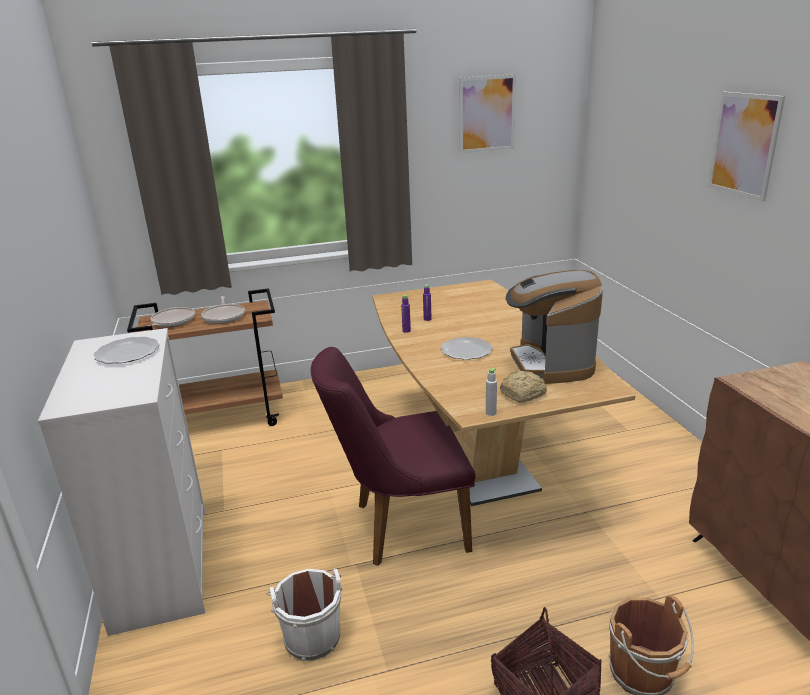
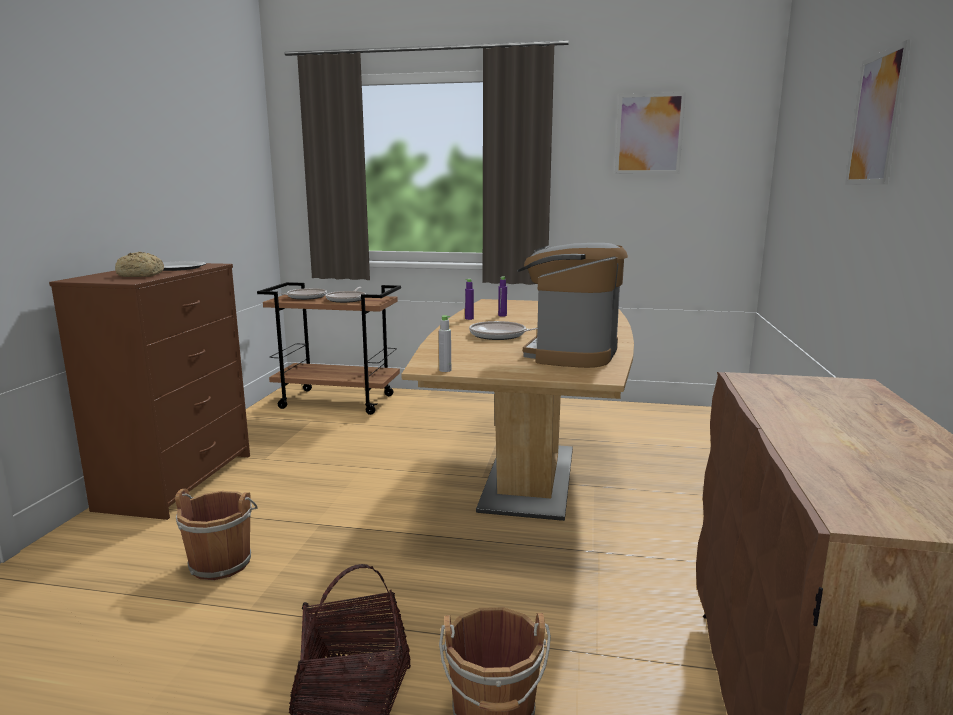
camera: 25 degrees right, 10 degrees down
white dresser [38,328,205,636] -> brown dresser [49,263,250,520]
white bucket [266,569,342,661] -> brown bucket [175,489,258,580]
purple chair [311,347,476,566] -> none
plate [440,337,493,360] -> frying pan [469,321,537,340]
bread [500,371,547,403] -> bread moved to [115,252,164,277]

